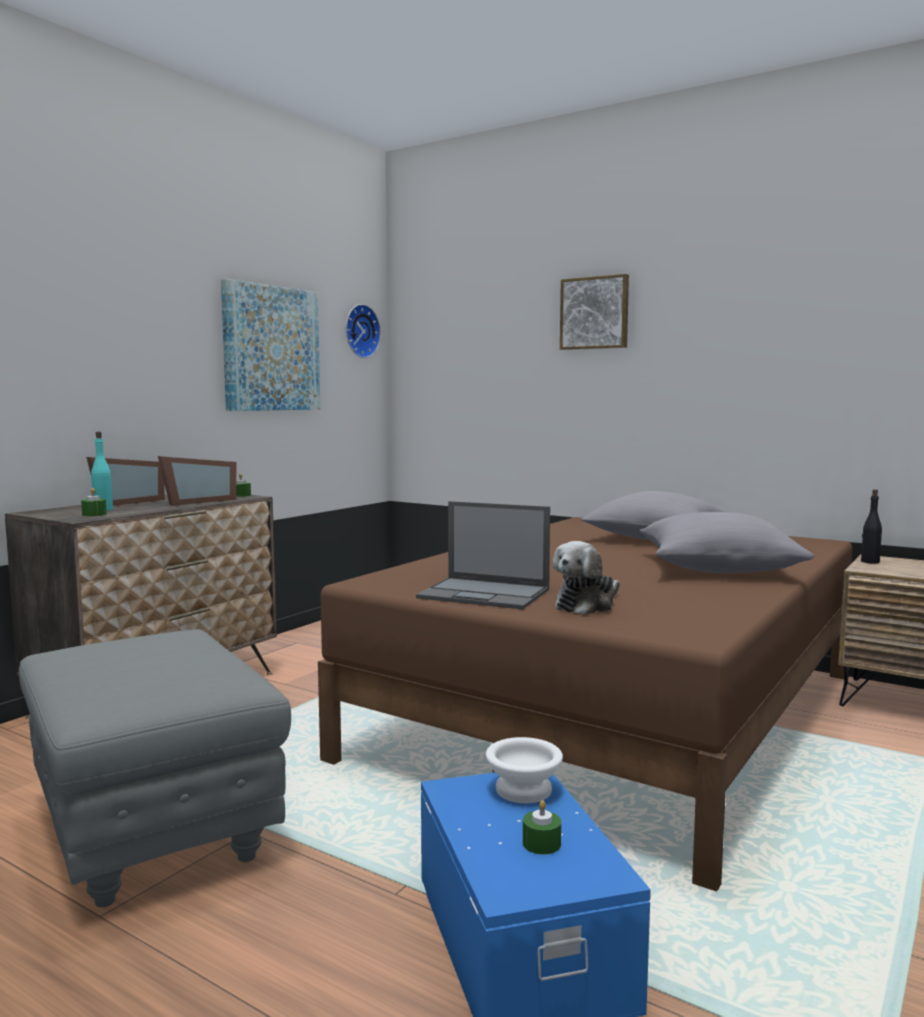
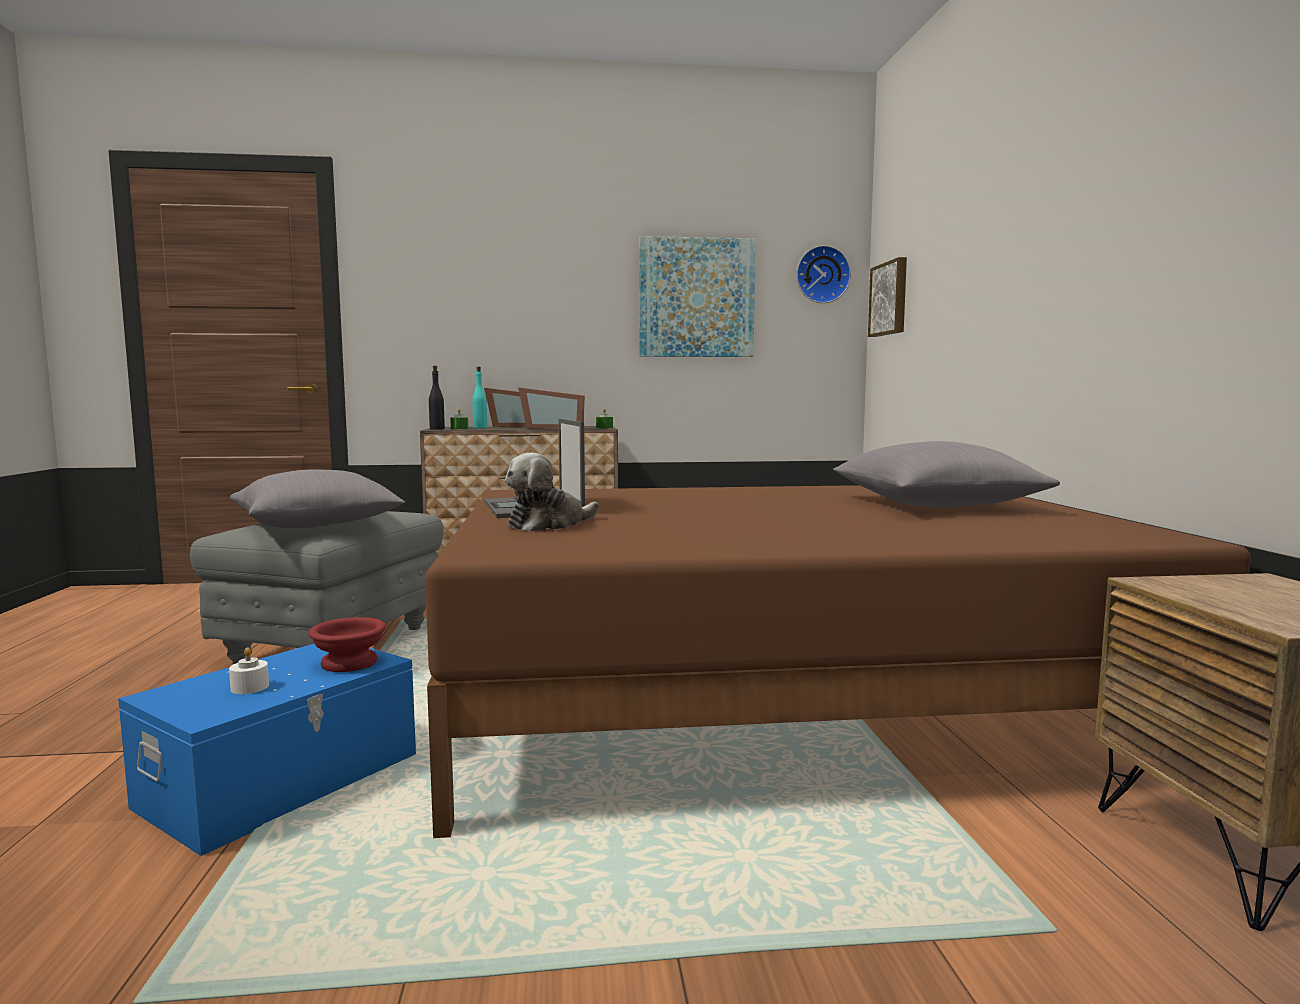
camera: 50 degrees right, 0 degrees up
white bowl [486,737,563,803] -> red bowl [308,617,386,672]
green candle [523,800,561,855] -> white candle [229,647,269,694]
plush toy [553,541,620,615] -> plush toy turned 45 degrees counterclockwise [505,452,599,532]
picture [560,274,629,350] -> picture moved to [868,257,907,337]
grey pillow [640,512,814,573] -> grey pillow moved to [230,470,405,529]
black bottle [861,489,882,564] -> black bottle moved to [429,366,445,430]

